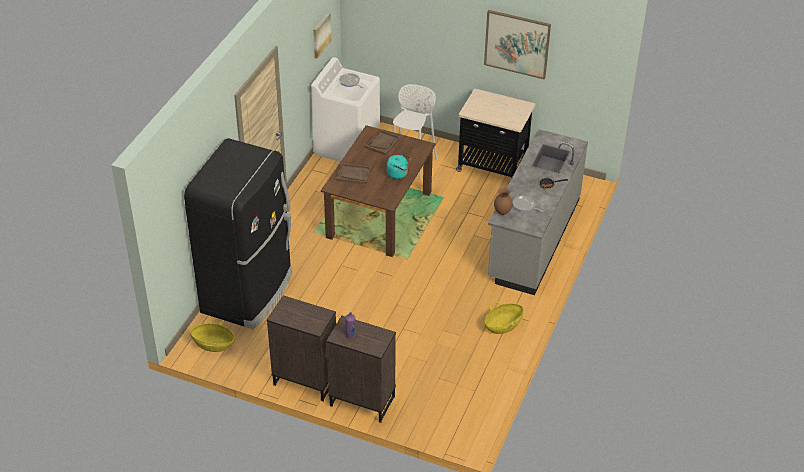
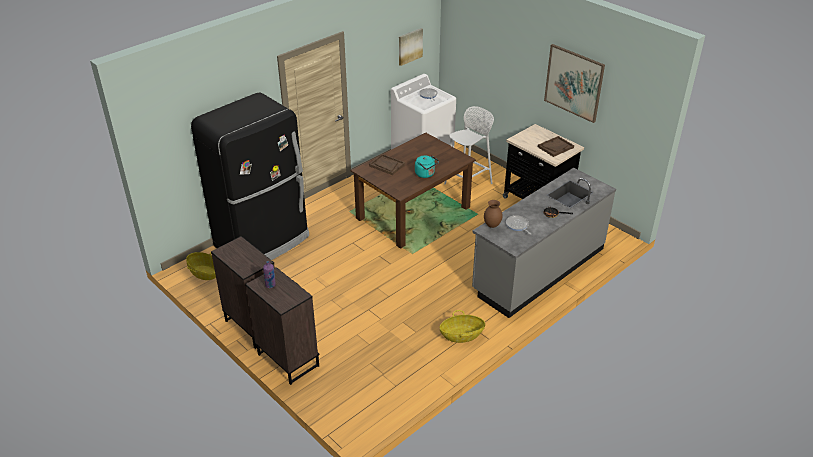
camera: 25 degrees right, 5 degrees down
brown tray [365,130,401,156] -> brown tray moved to [538,136,574,157]

